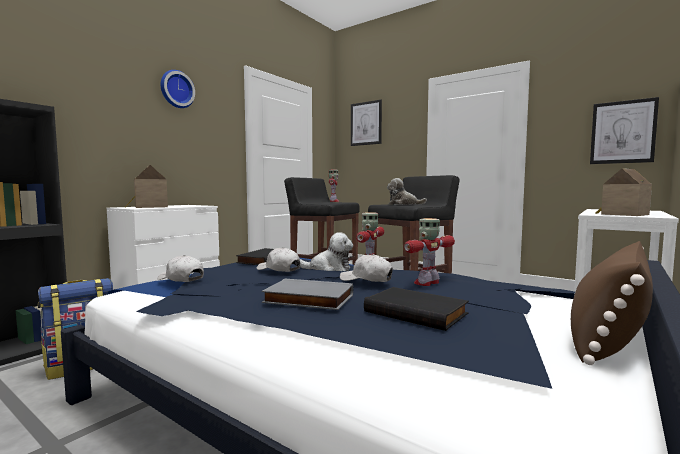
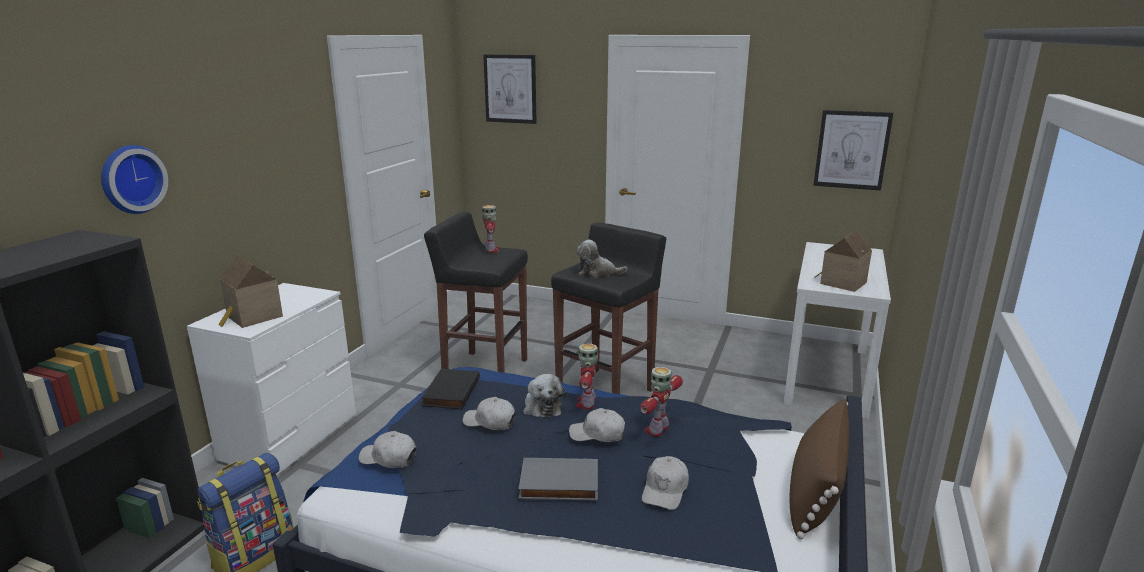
camera: 15 degrees left, 15 degrees up
wall clock [160,70,195,108] -> wall clock moved to [101,145,168,214]
plush toy [300,232,353,271] -> plush toy turned 75 degrees clockwise [523,374,566,418]
black book [364,287,469,331] -> white cap [642,456,689,510]

